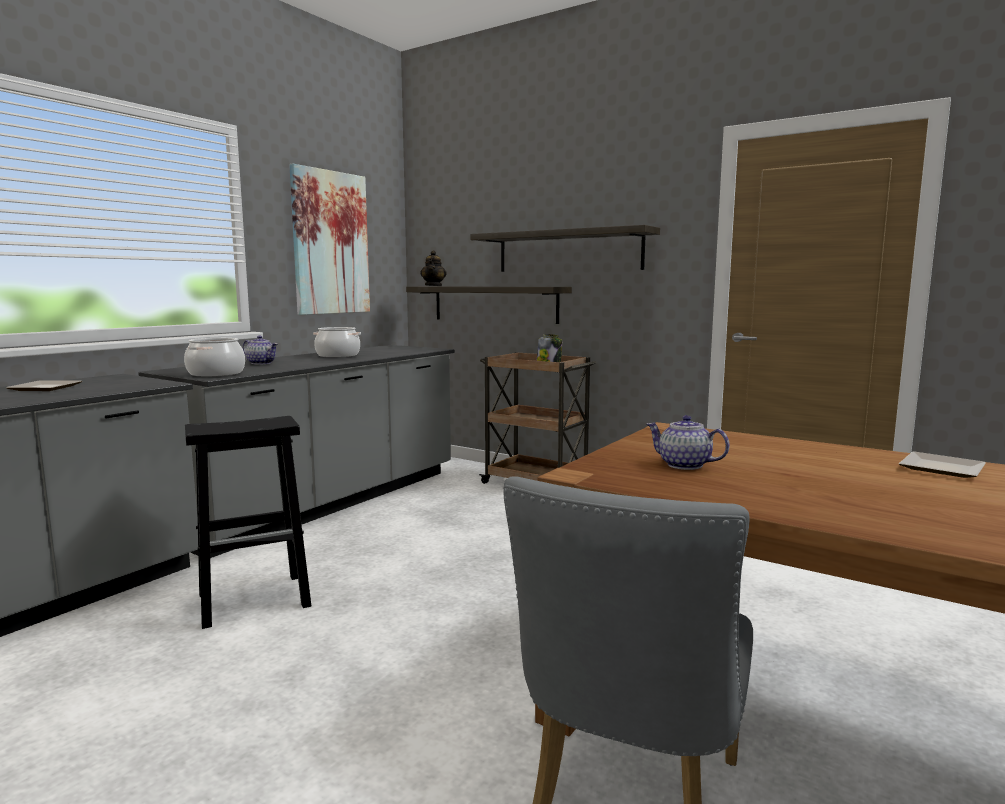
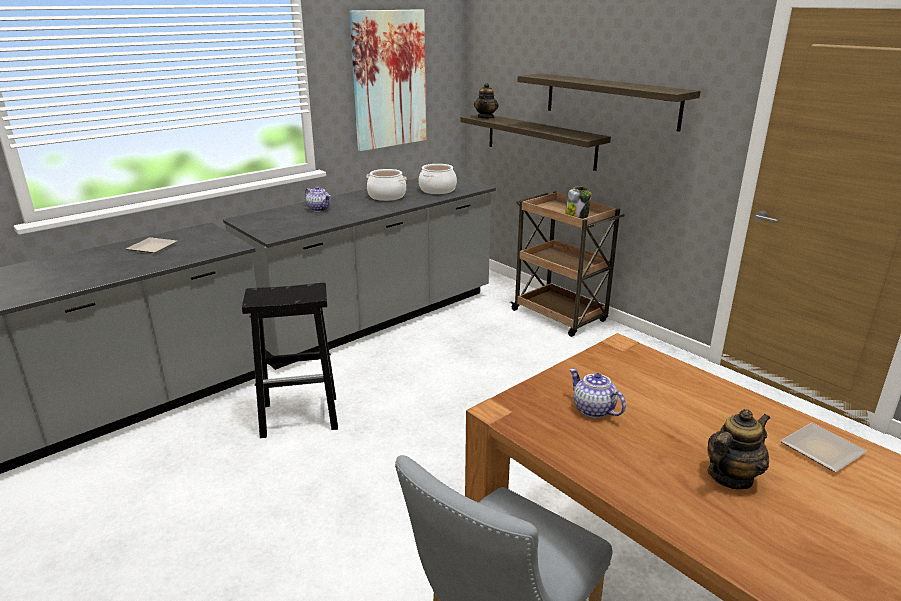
camera: 15 degrees right, 15 degrees up
cooking pot [184,338,245,377] -> cooking pot moved to [419,164,457,194]
none -> teapot [708,409,770,489]

